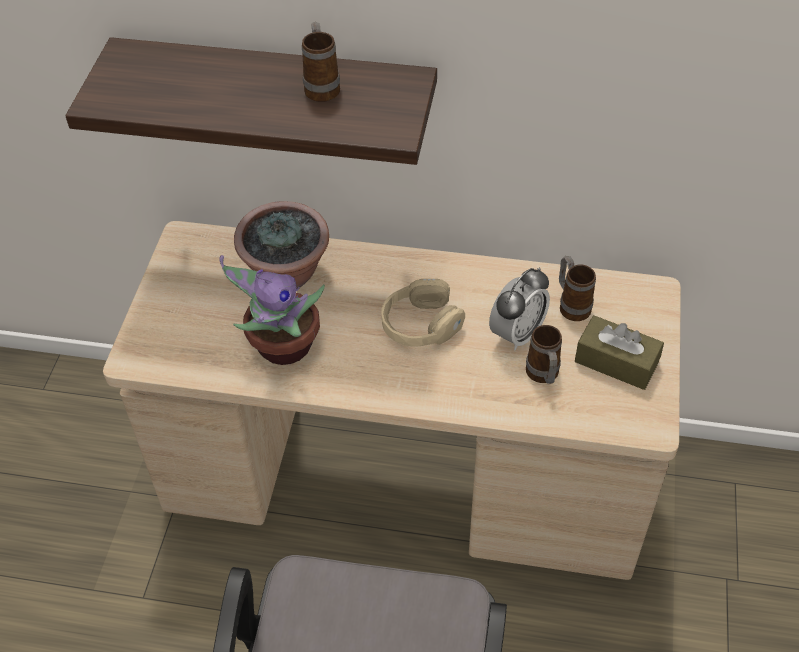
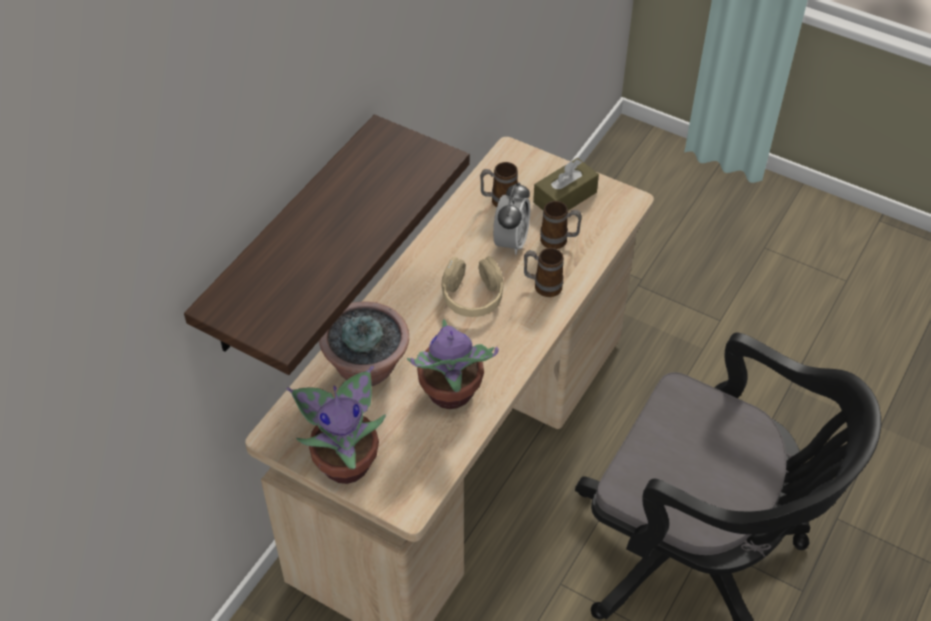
camera: 70 degrees left, 0 degrees up
mug [302,22,340,102] -> mug moved to [524,248,564,297]
alarm clock [489,268,550,351] -> alarm clock turned 45 degrees clockwise [493,182,530,255]
none -> potted plant [286,366,386,484]

